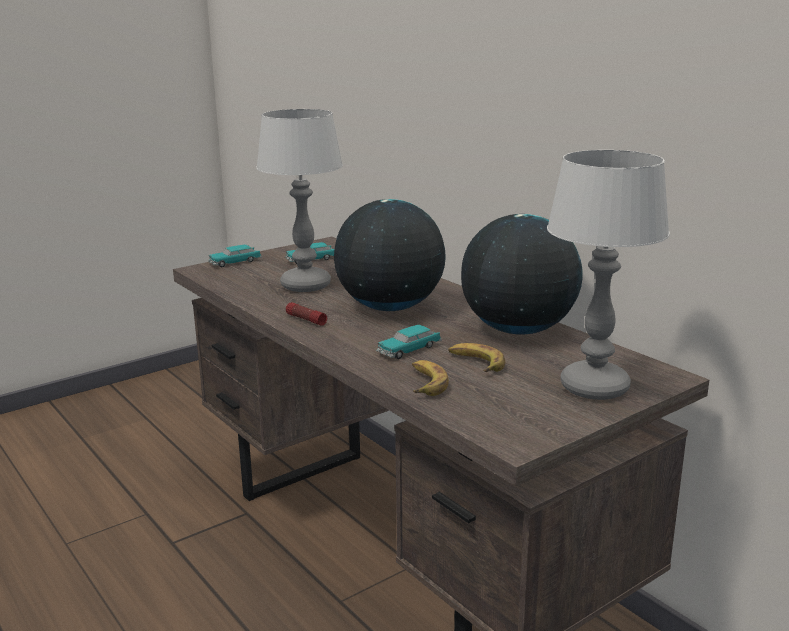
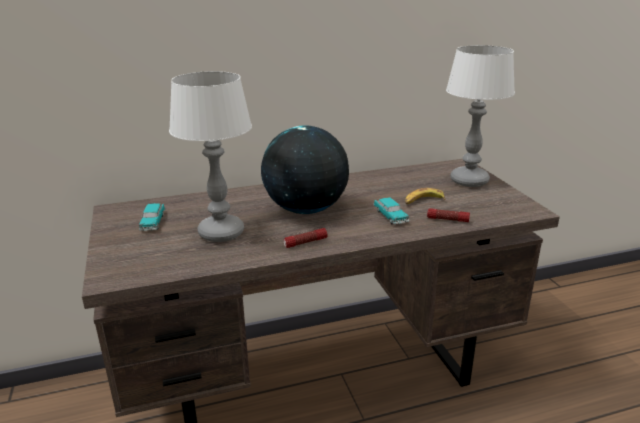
camera: 70 degrees left, 5 degrees up
toy car [208,245,263,267] -> none
banana [412,360,449,396] -> flashlight [427,208,470,222]
globe [461,214,583,335] -> none

